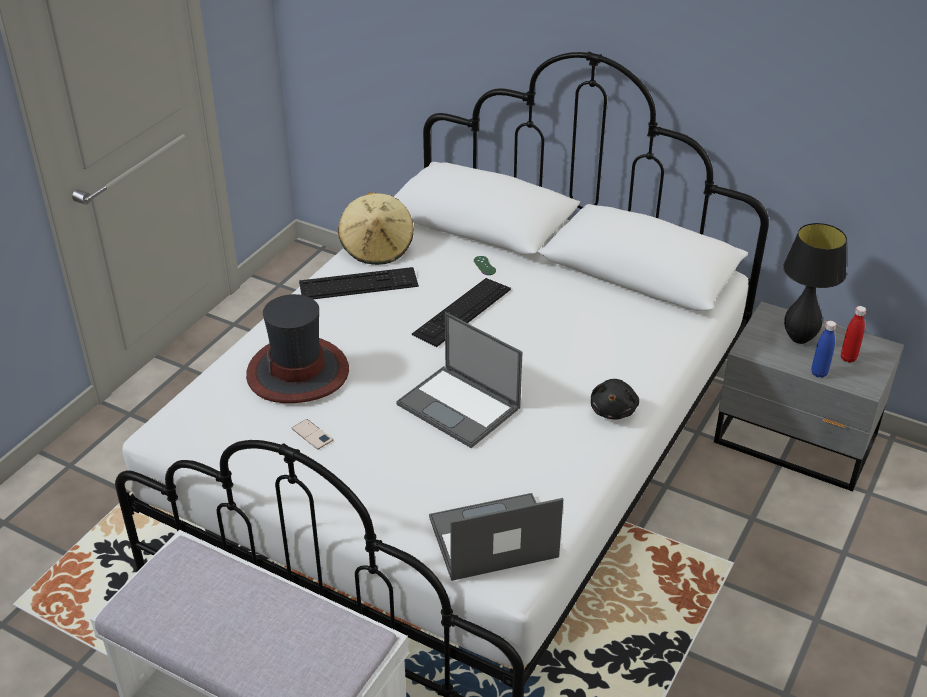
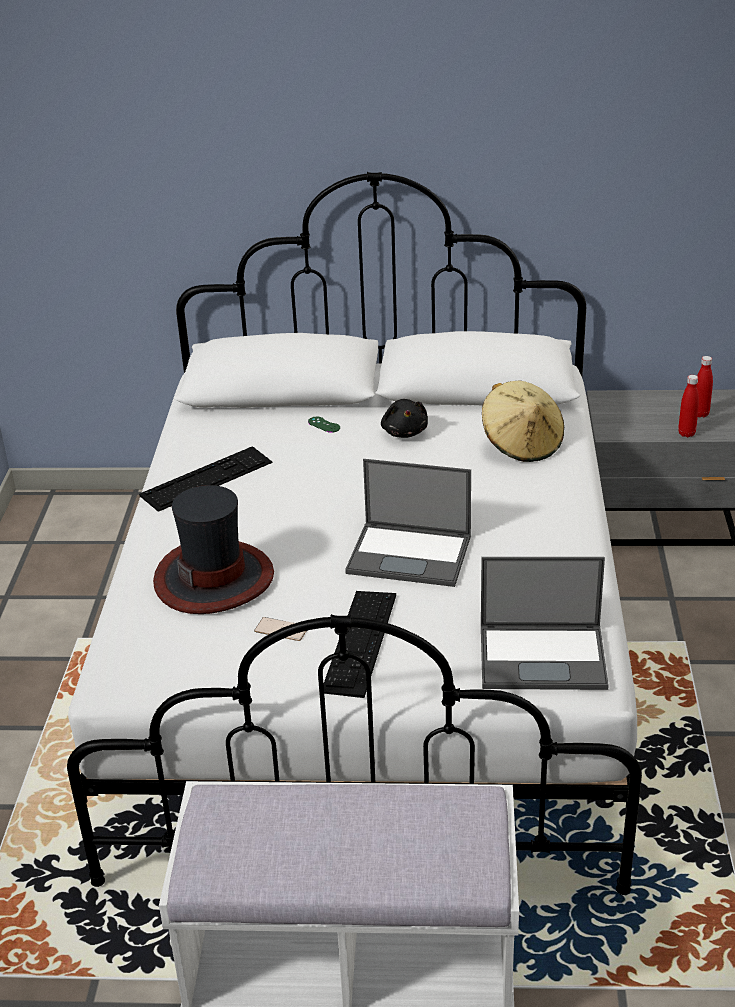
camera: 25 degrees left, 5 degrees down
beige hat [338,192,414,265] -> beige hat moved to [482,381,564,462]
keyboard [411,278,511,347] -> keyboard moved to [324,591,396,698]
laptop [429,493,563,581] -> laptop turned 135 degrees counterclockwise [481,557,609,690]
black plush toy [591,379,639,419] -> black plush toy moved to [381,399,428,438]
black table lamp [783,223,847,344] -> none
blue bottle [811,321,837,378] -> red bottle [678,375,699,437]

